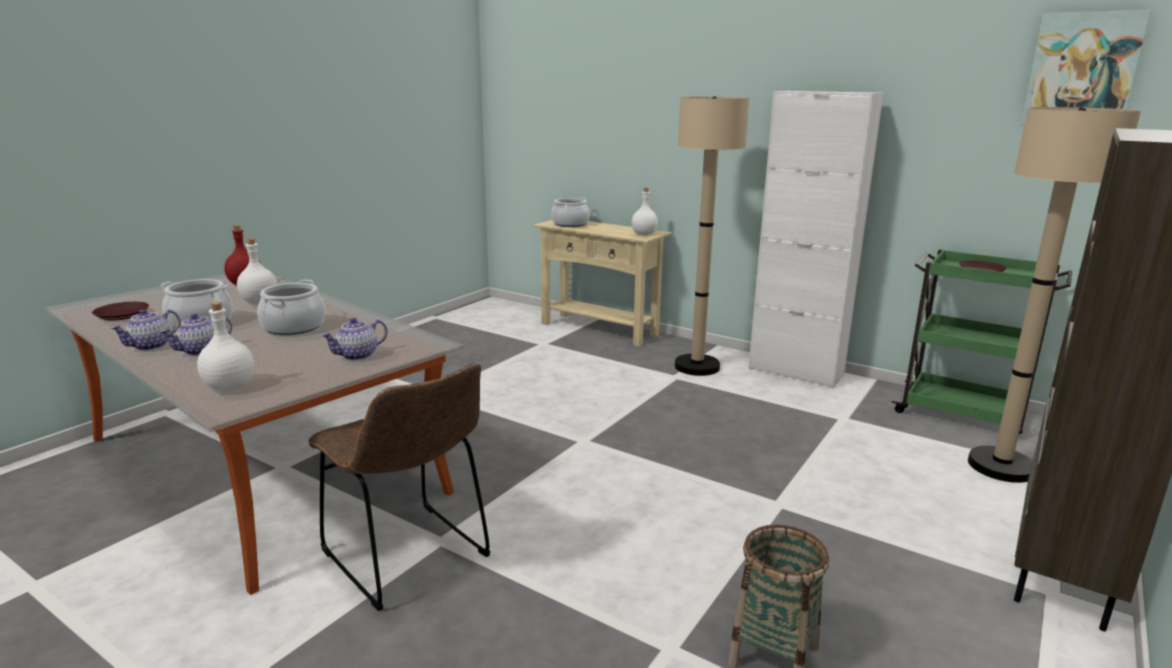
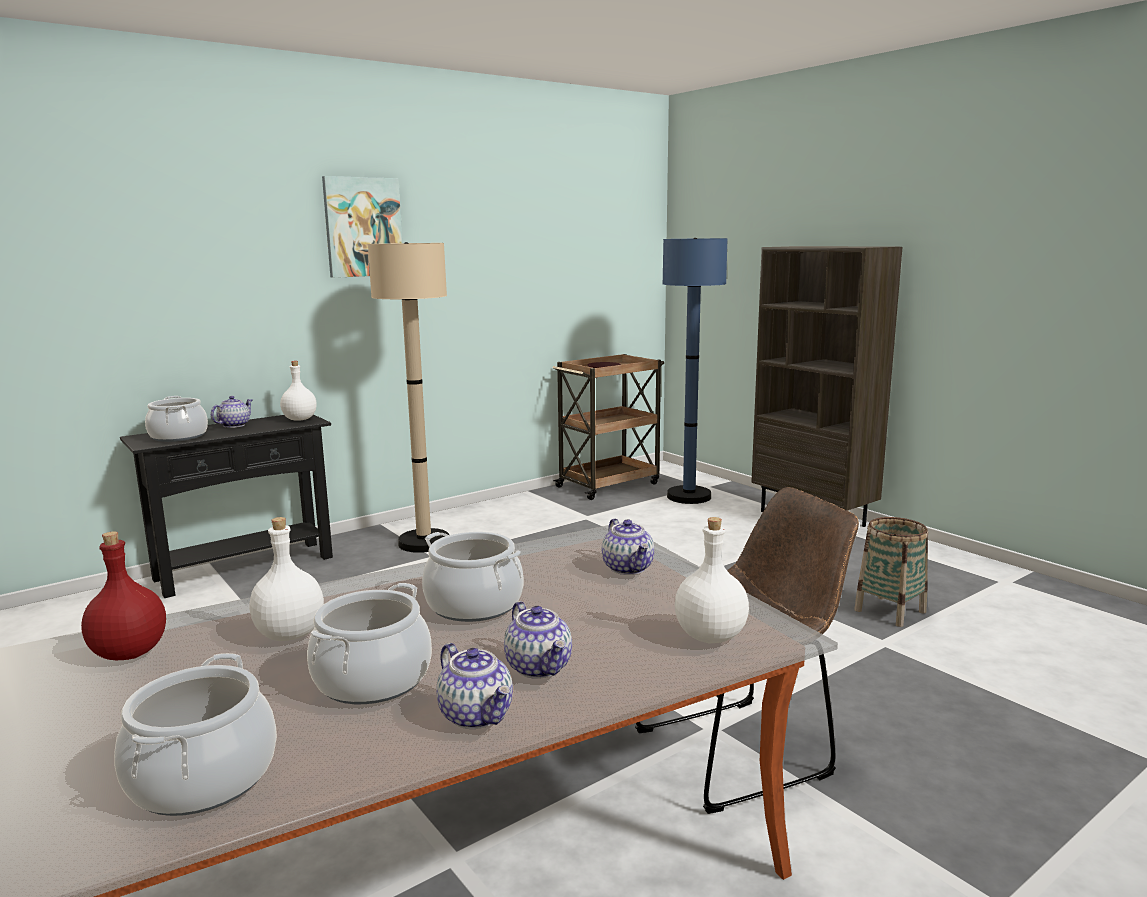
camera: 70 degrees left, 5 degrees down
brown plate [92,302,149,321] -> cooking pot [114,653,277,816]
beige console table [533,220,672,346] -> black console table [120,414,333,598]
white cabinet [748,91,883,388] -> none
green cart [892,249,1072,434] -> brown cart [553,354,664,500]
beige floor lamp [968,107,1141,483] -> blue floor lamp [663,238,728,504]
picture [1020,10,1151,126] -> picture moved to [322,176,402,278]
none -> teapot [211,396,253,428]

